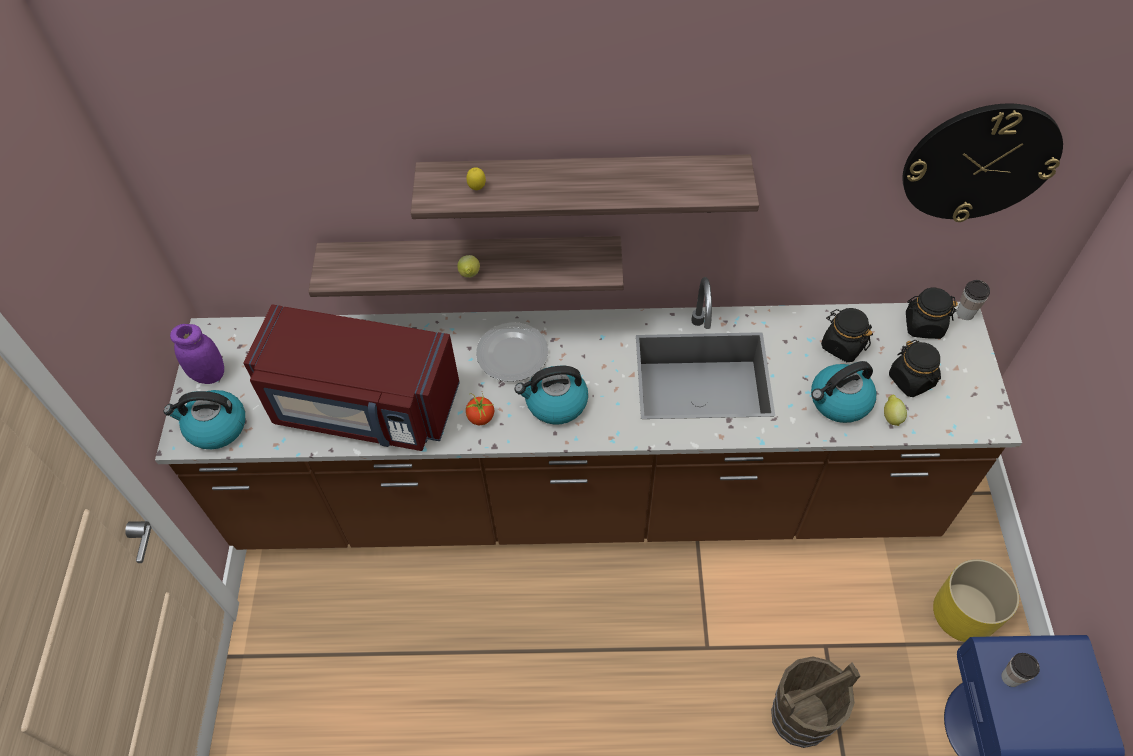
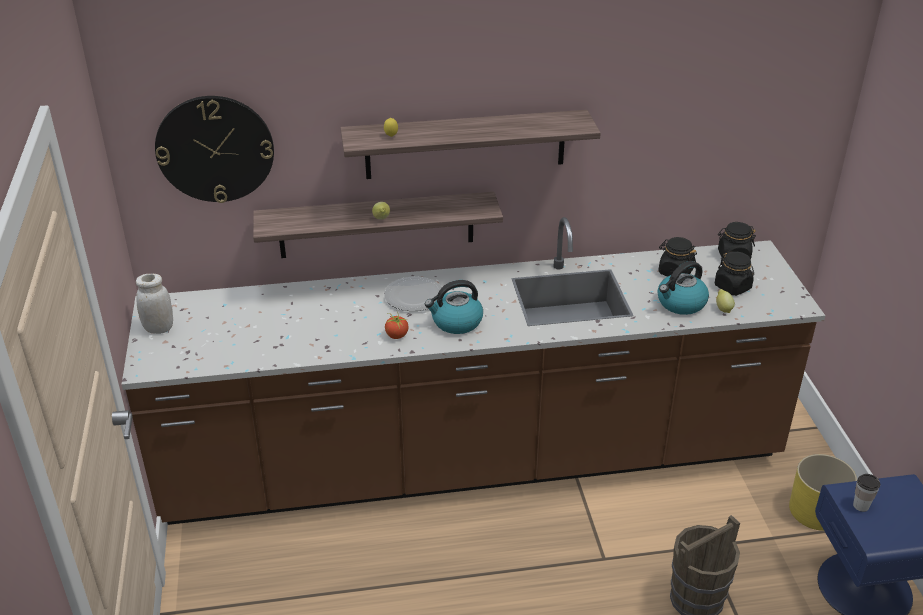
camera: 10 degrees left, 20 degrees down
kettle [164,390,245,449] -> none
purple jar [170,324,224,384] -> white jar [136,274,173,334]
red microwave [243,304,460,451] -> none
wall clock [902,104,1063,222] -> wall clock moved to [155,96,274,203]
cup [957,280,990,320] -> none

